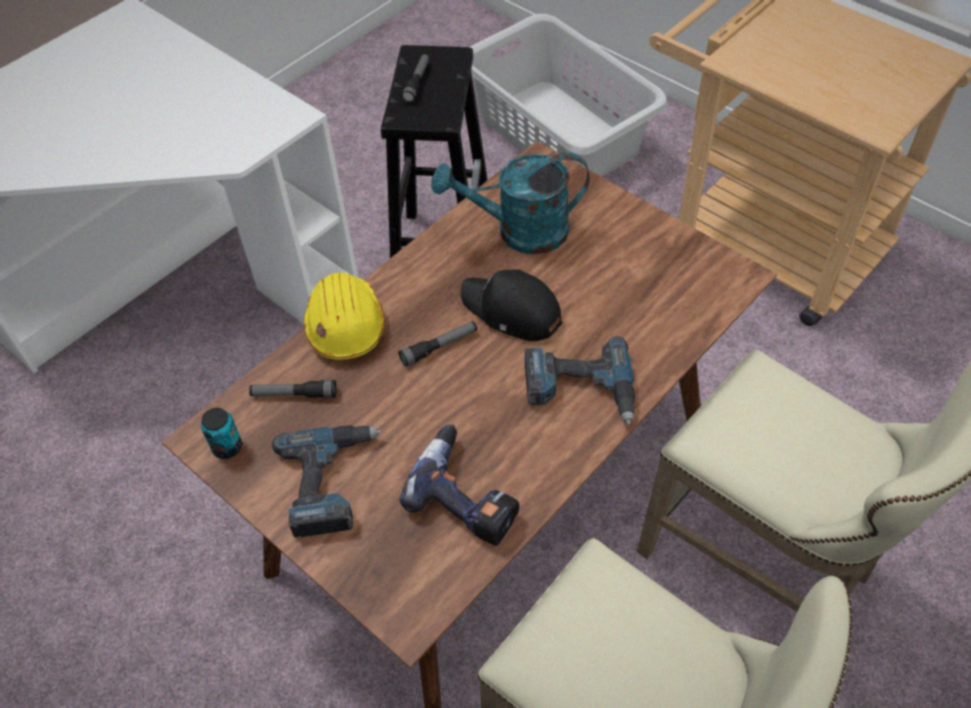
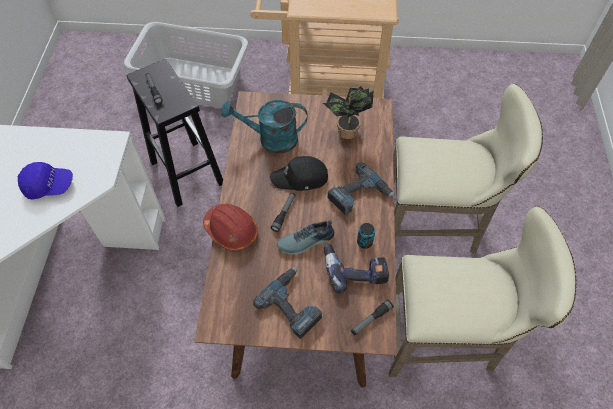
camera: 40 degrees left, 5 degrees up
can [201,408,242,459] -> can moved to [357,223,375,249]
flashlight [249,380,337,398] -> flashlight moved to [351,299,394,335]
yellow hard hat [303,272,384,360] -> red hard hat [203,204,258,251]
turquoise watering can [431,153,590,254] -> turquoise watering can turned 45 degrees clockwise [221,100,307,154]
none -> blue cap [18,162,73,200]
none -> shoe [277,220,334,255]
none -> potted plant [323,86,374,139]

